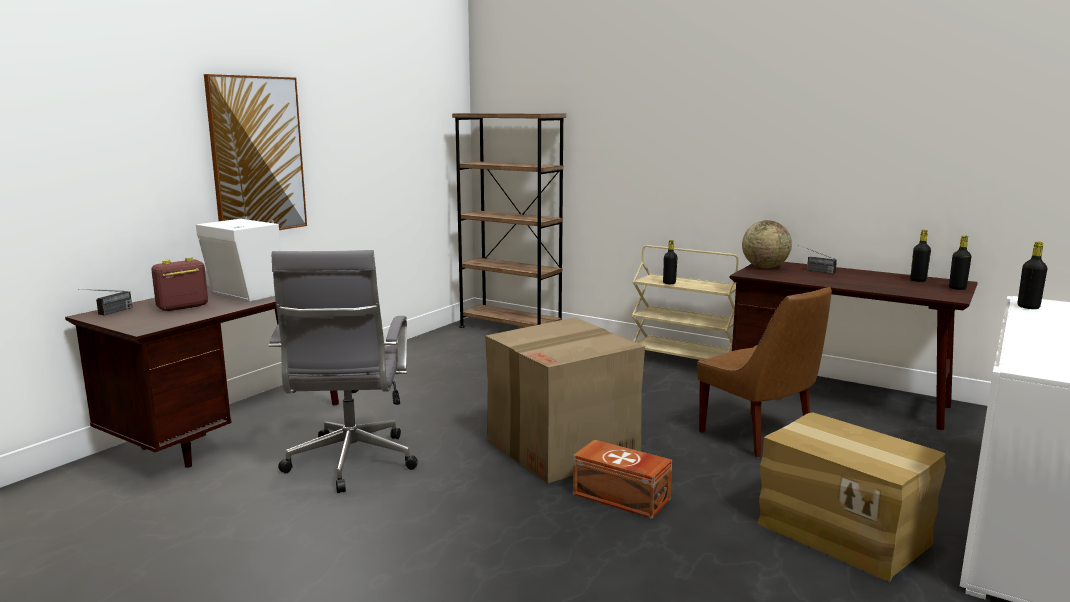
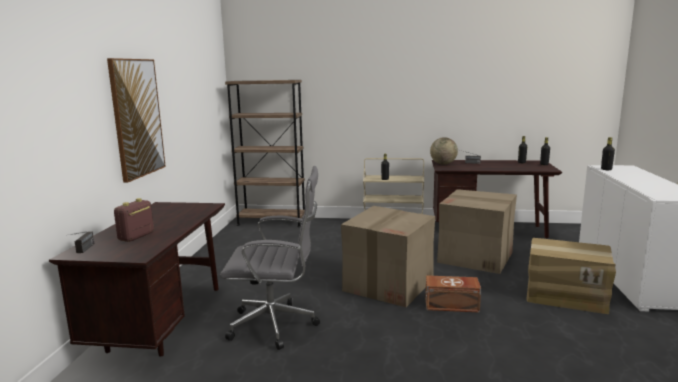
camera: 25 degrees left, 0 degrees up
white speaker [196,216,281,302] -> none
grey office chair [269,250,418,493] -> grey office chair turned 60 degrees counterclockwise [220,166,320,350]
brown chair [697,287,832,457] -> cardboard box [437,189,517,274]

